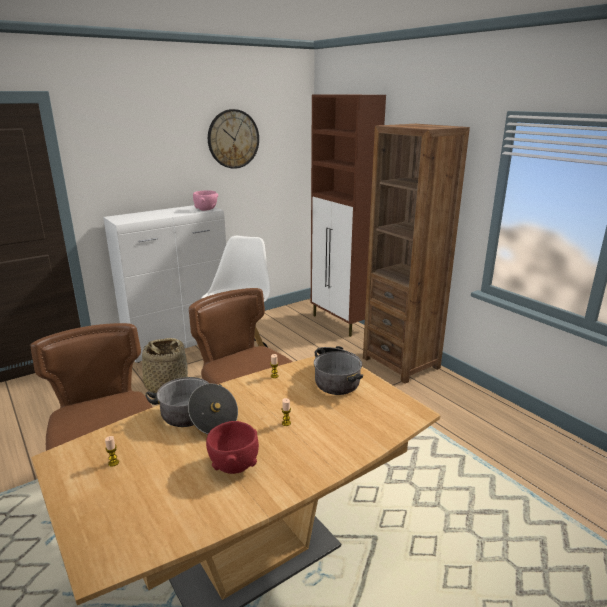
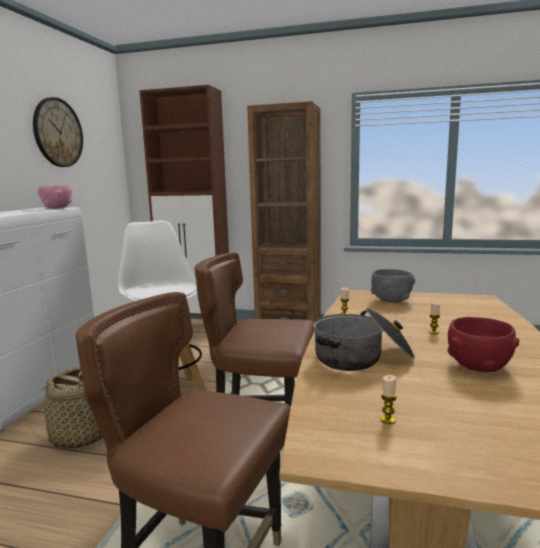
camera: 40 degrees left, 10 degrees down
cooking pot [314,346,363,395] -> grey bowl [371,269,415,303]

